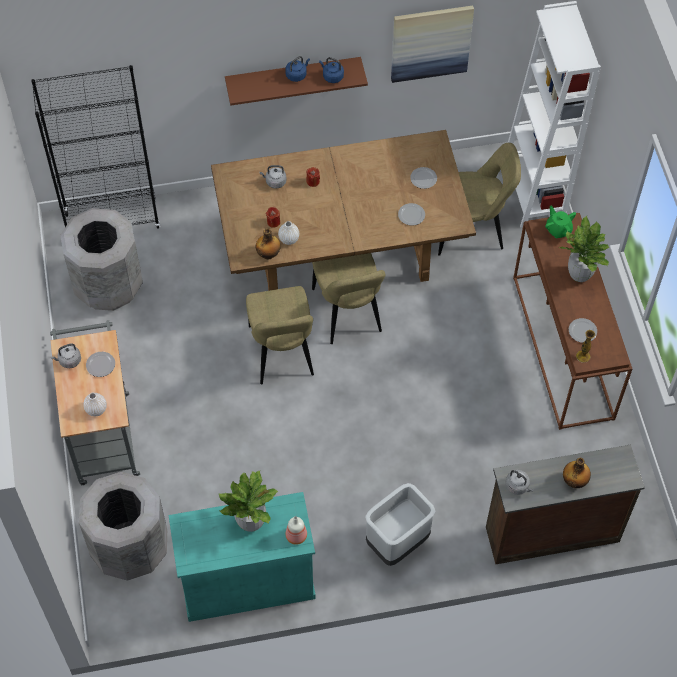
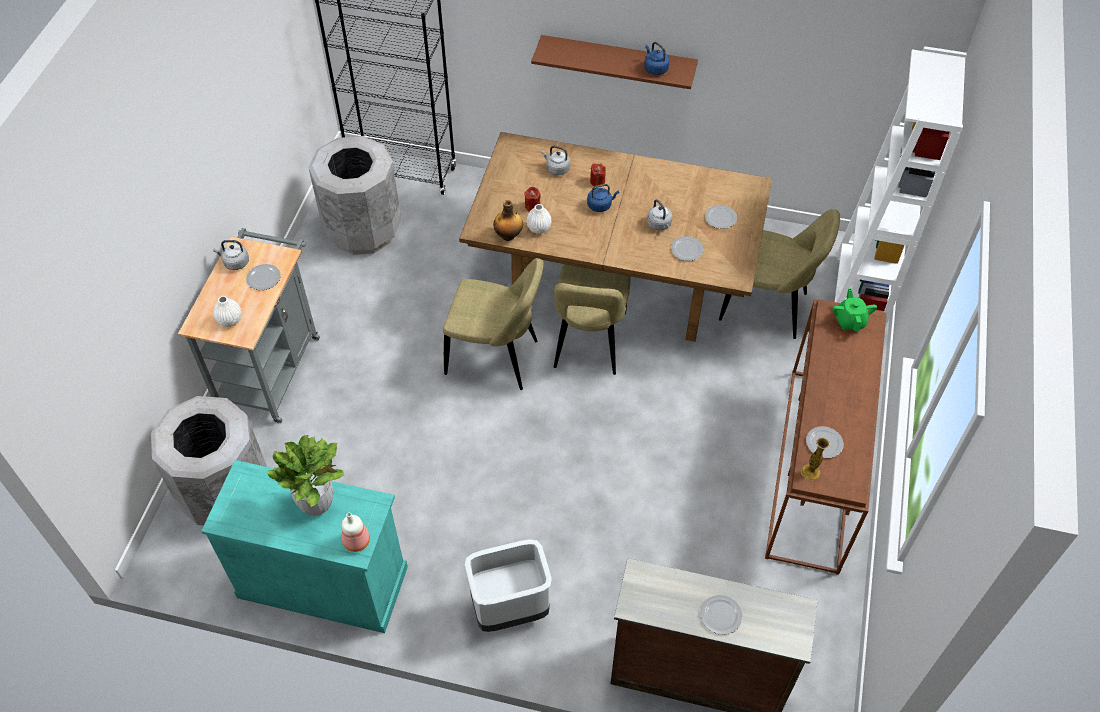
camera: 25 degrees right, 5 degrees down
beige chair [246,286,314,384] -> beige chair turned 90 degrees counterclockwise [443,258,544,390]
blue kettle [285,56,310,82] -> blue kettle moved to [587,184,619,212]
picture [391,5,474,83] -> none
grey kettle [505,470,534,495] -> grey kettle moved to [647,199,672,230]
potted plant [559,216,609,282] -> none
bottle [563,458,591,488] -> plate [700,595,742,635]

